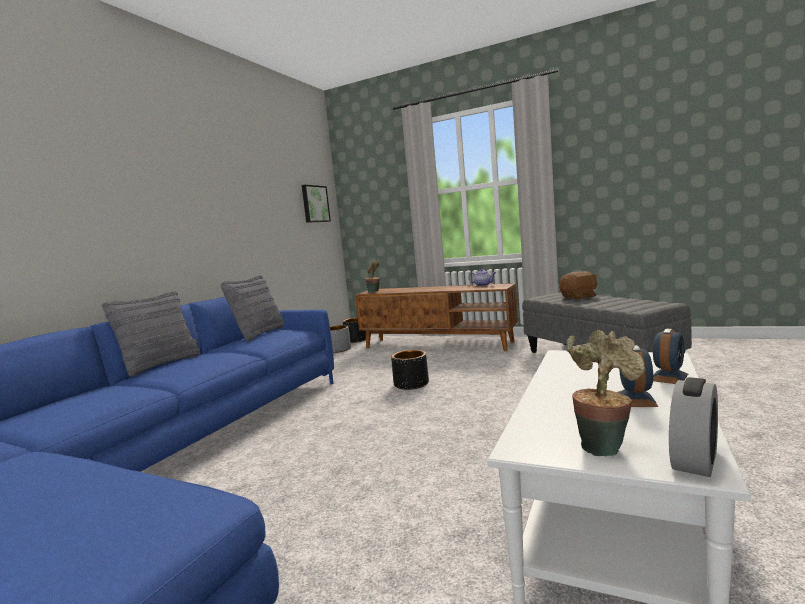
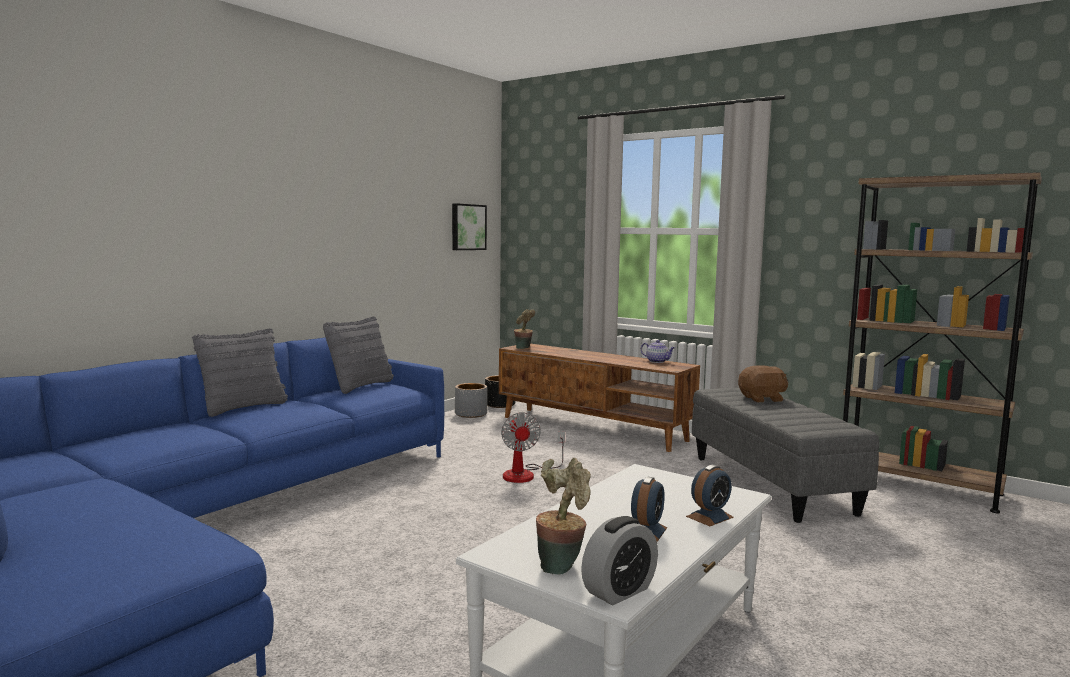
camera: 10 degrees right, 0 degrees up
black planter [391,350,429,390] -> fan [501,412,565,483]
none -> brown bookcase [843,172,1042,513]

